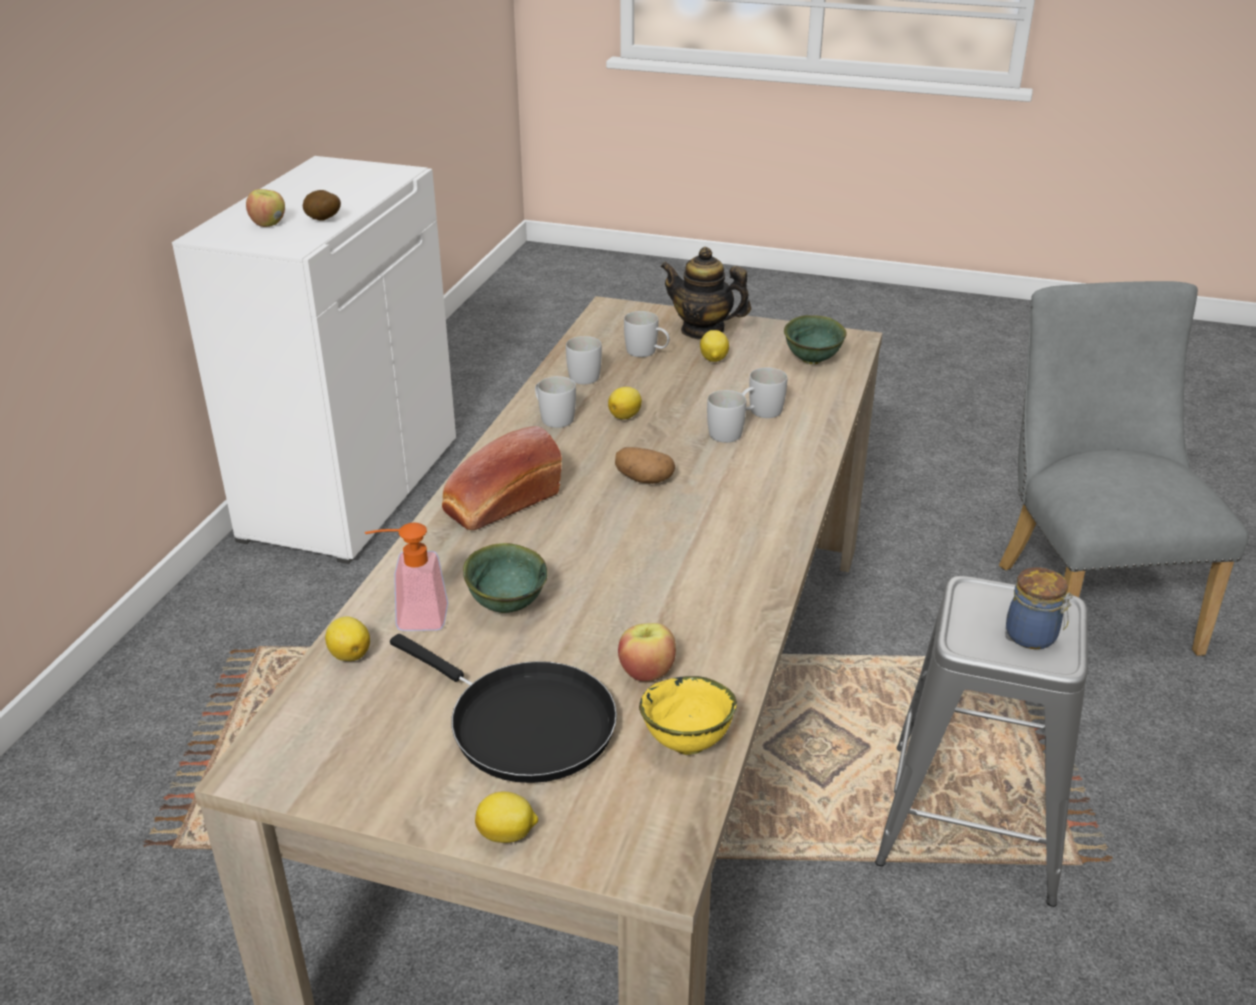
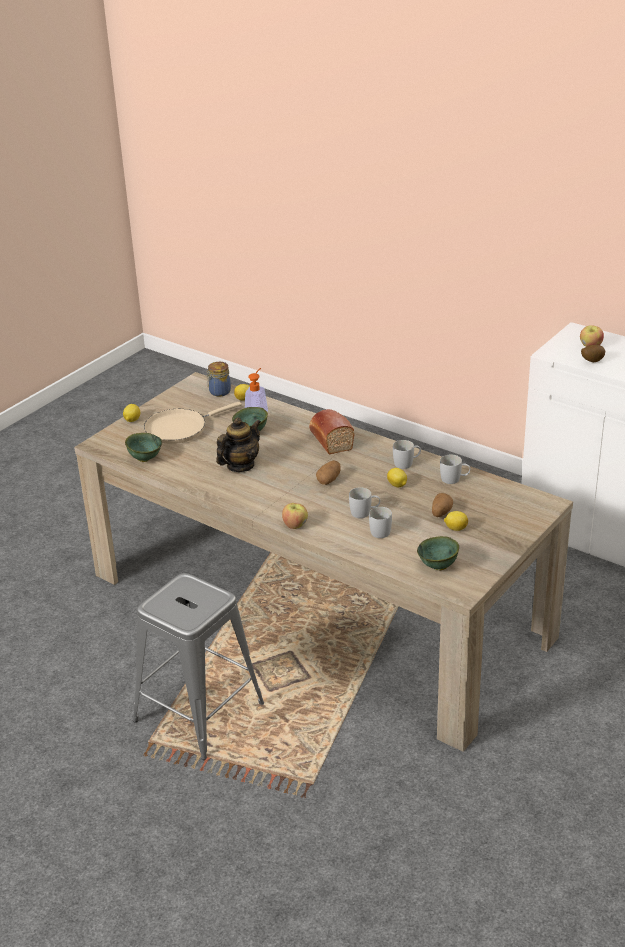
camera: 110 degrees right, 0 degrees up
black frying pan [390,634,617,783] -> beige frying pan [144,402,242,444]
apple [618,623,676,682] -> apple moved to [282,503,308,529]
white mug [624,311,670,357] -> none
yellow bowl [639,676,737,755] -> green bowl [125,433,162,462]
teapot [660,247,751,340] -> teapot moved to [216,417,261,472]
grey chair [999,281,1249,656] -> none
jar [1006,567,1073,649] -> jar moved to [206,362,231,396]
none -> potato [432,493,453,517]

